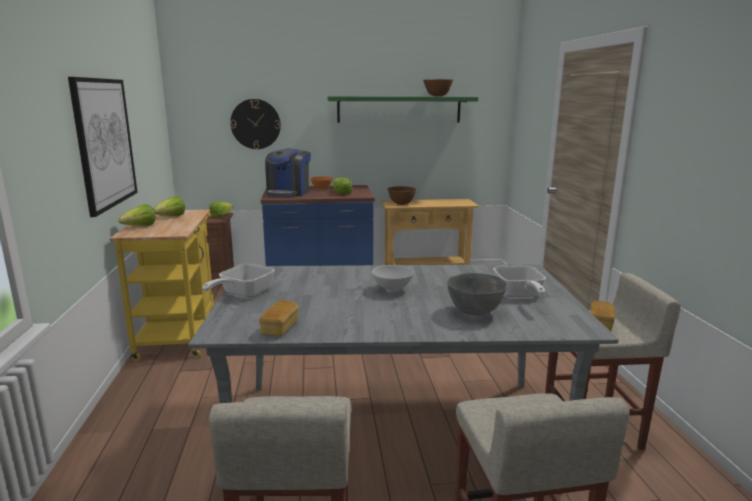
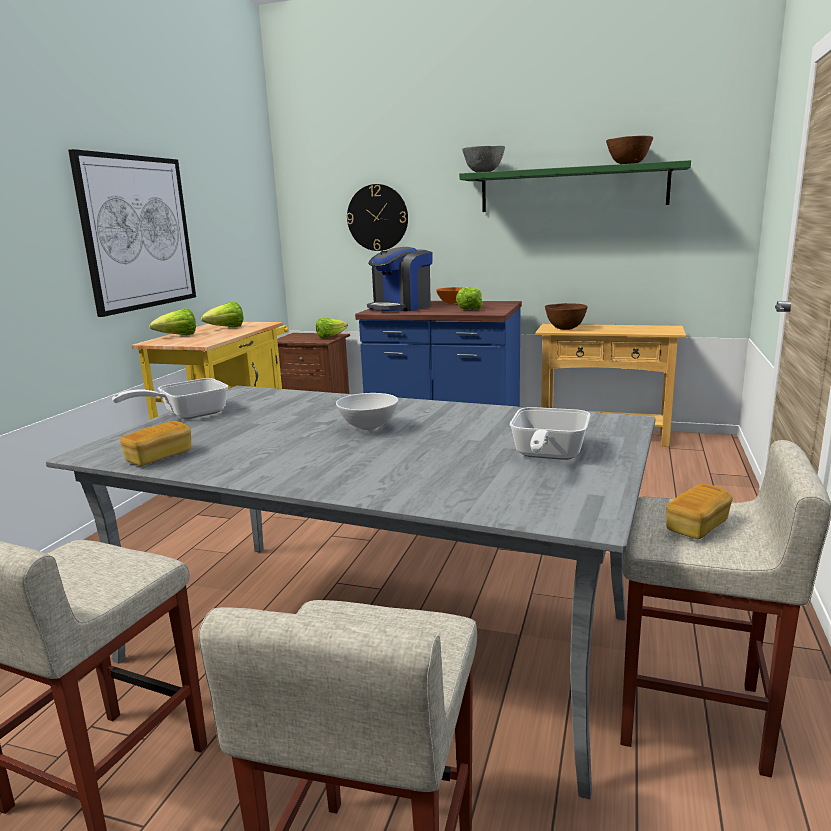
camera: 25 degrees right, 0 degrees up
grey bowl [447,273,507,316] -> grey bowl moved to [462,146,505,172]

